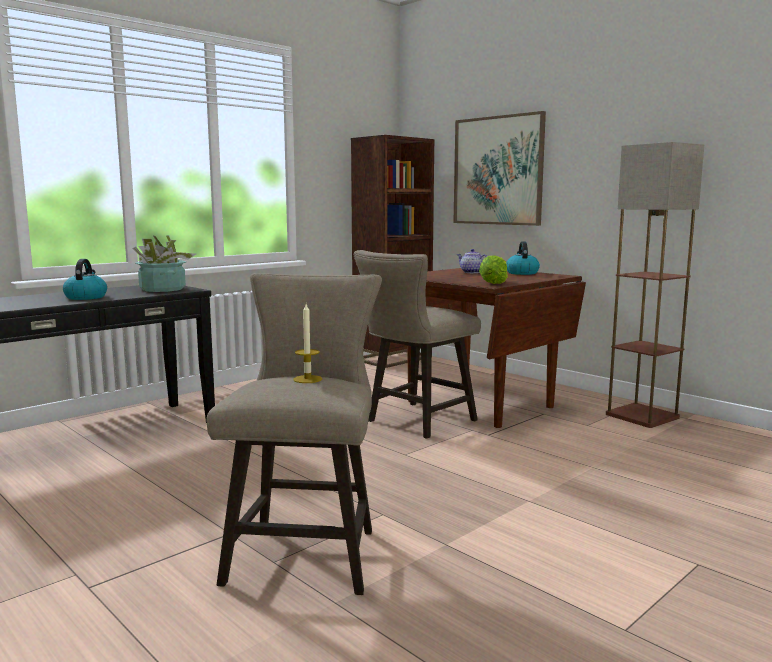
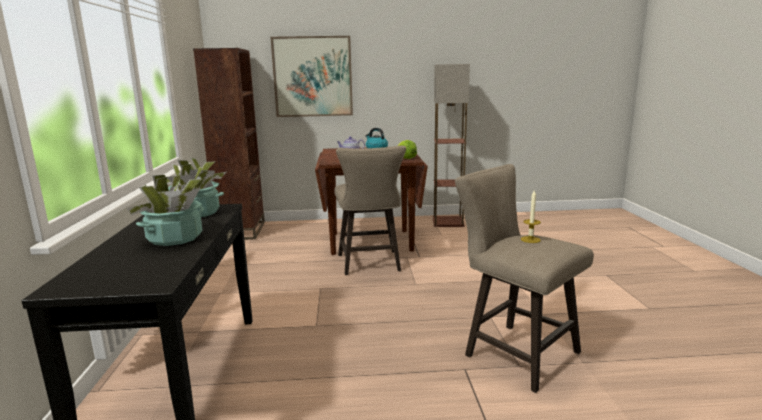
camera: 50 degrees left, 5 degrees up
kettle [63,259,107,300] -> potted plant [127,175,205,246]

